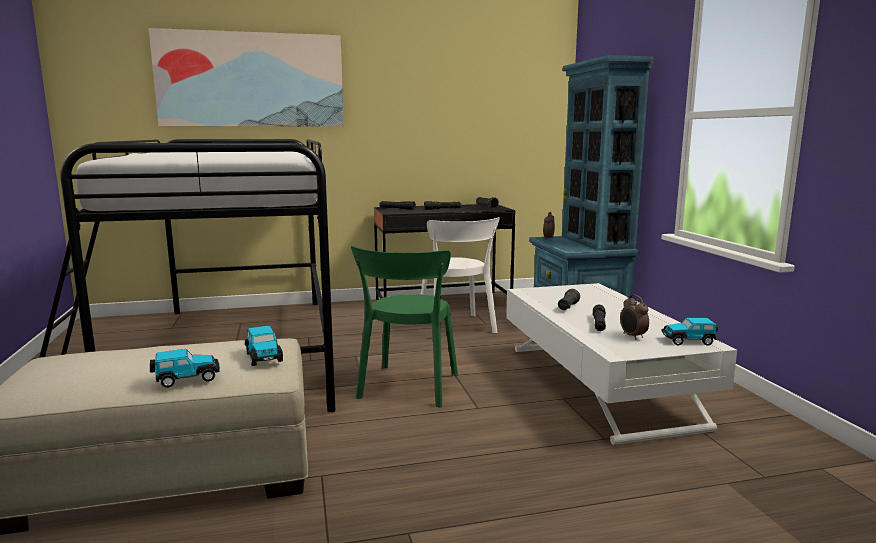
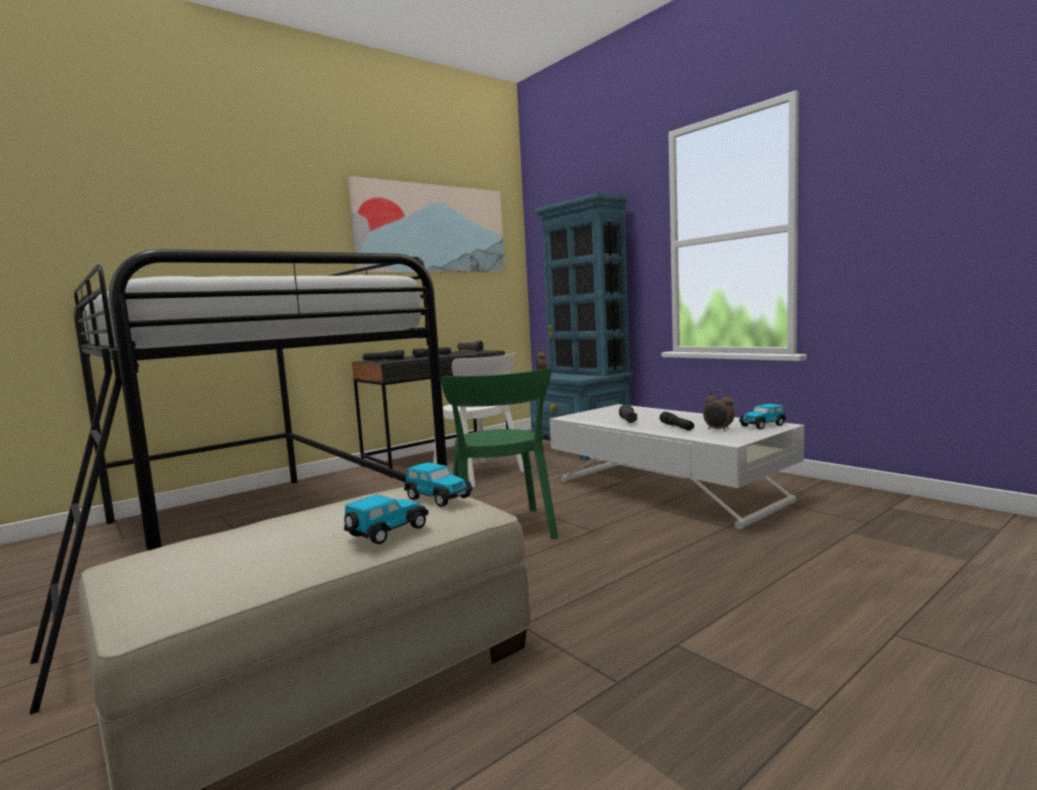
camera: 25 degrees left, 5 degrees down
picture [149,28,344,127] -> picture moved to [348,176,505,273]

